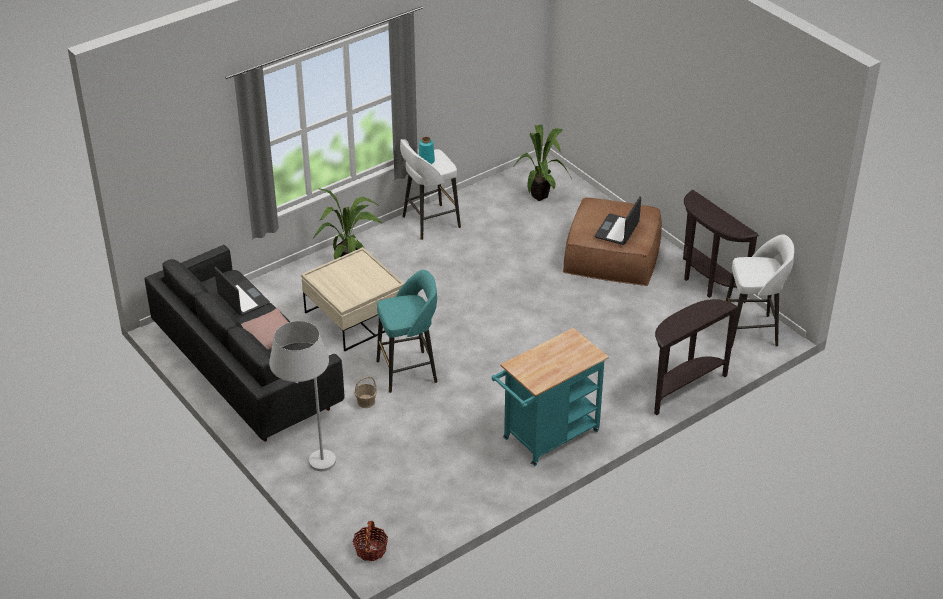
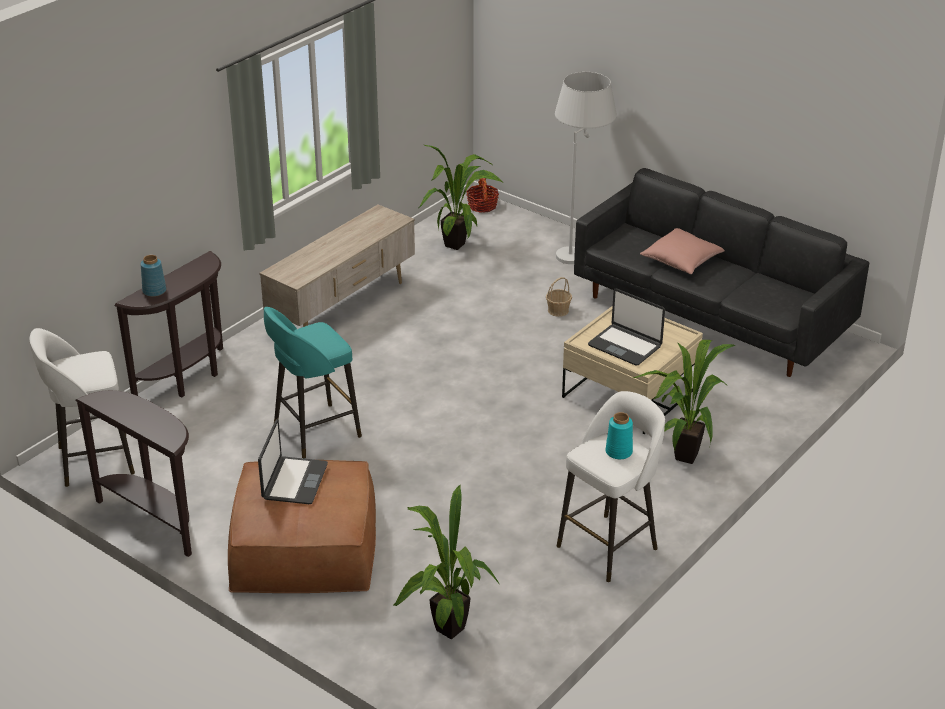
camera: 165 degrees right, 5 degrees down
laptop [214,267,270,316] -> laptop moved to [588,289,665,366]
turquoise stool [376,270,437,393] -> turquoise stool moved to [264,307,362,459]
turquoise cart [492,328,609,466] -> beige tv stand [259,204,415,327]
none -> blue vase [141,255,166,297]
none -> potted plant [419,145,503,250]

